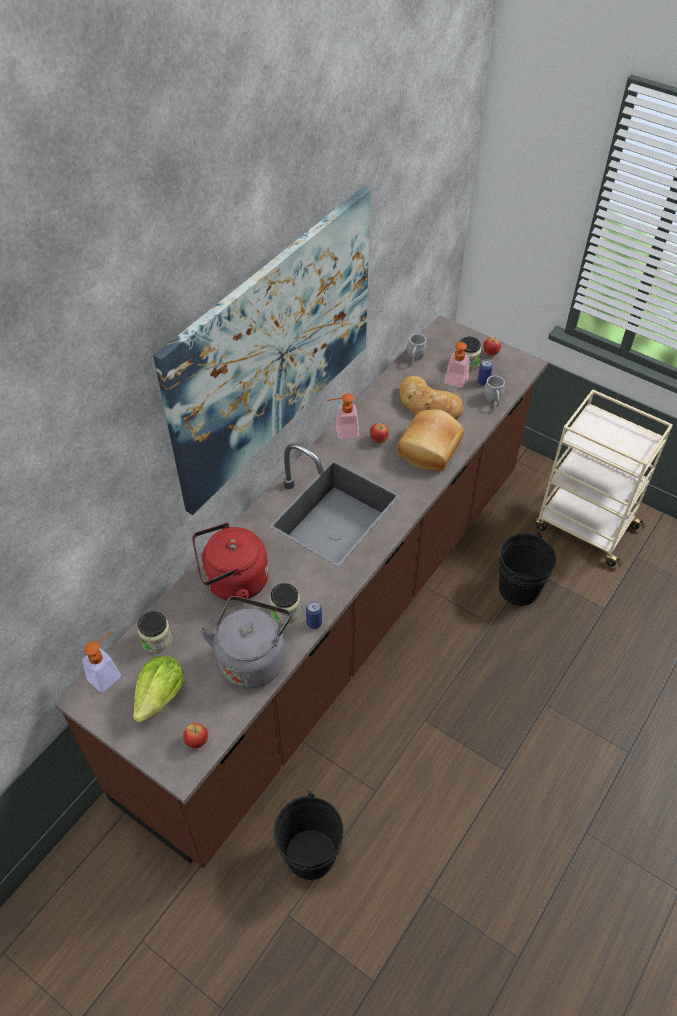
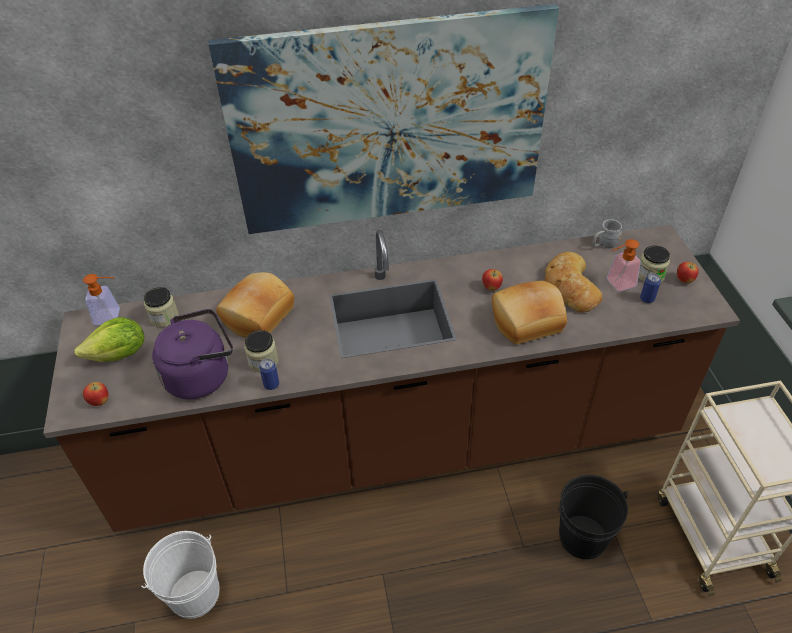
camera: 45 degrees right, 5 degrees down
red kettle [192,523,269,602] -> bread [216,272,294,338]
grey kettle [200,596,291,689] -> purple kettle [152,309,233,399]
black bucket [274,791,344,880] -> white bucket [141,531,220,619]
soap dispenser [327,394,359,440] -> none
grey mug [484,376,505,407] -> none

